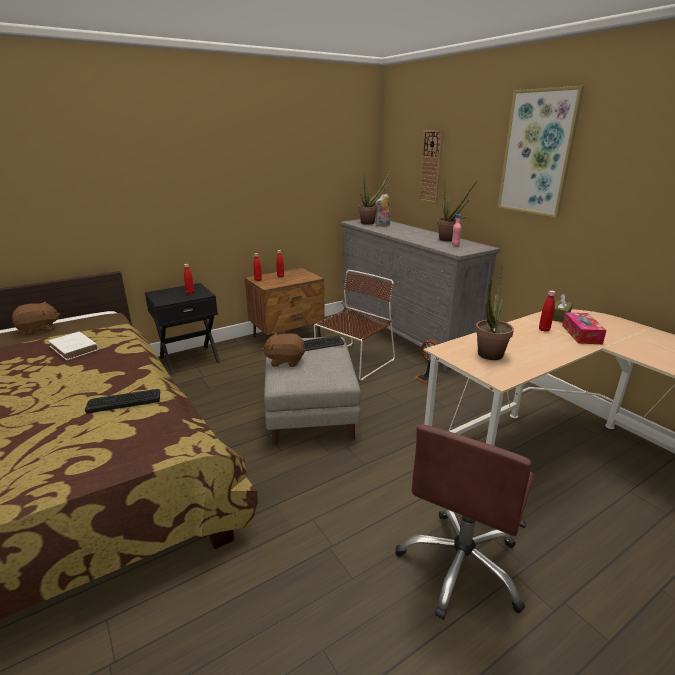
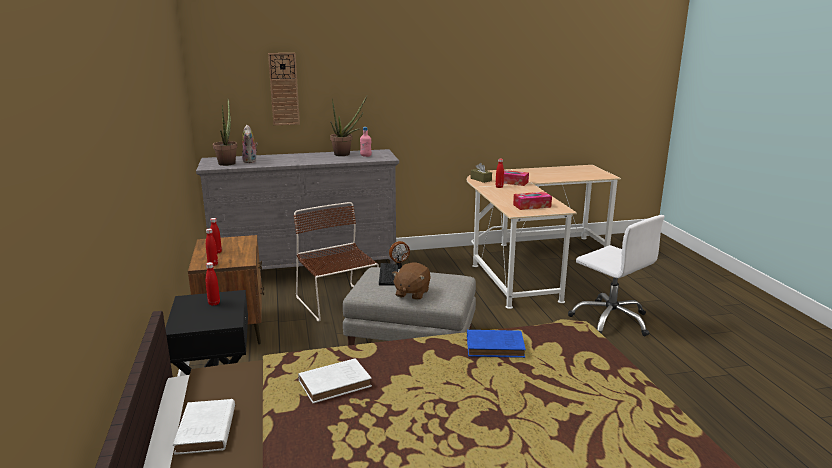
camera: 70 degrees left, 5 degrees down
brown plush toy [12,302,61,336] -> white book [173,399,235,454]
keyboard [85,389,160,413] -> blue book [467,330,526,358]
brown office chair [395,424,534,620] -> white office chair [568,215,664,336]
potted plant [475,265,514,360] -> tissue box [513,192,552,210]
picture [498,86,584,218] -> none

